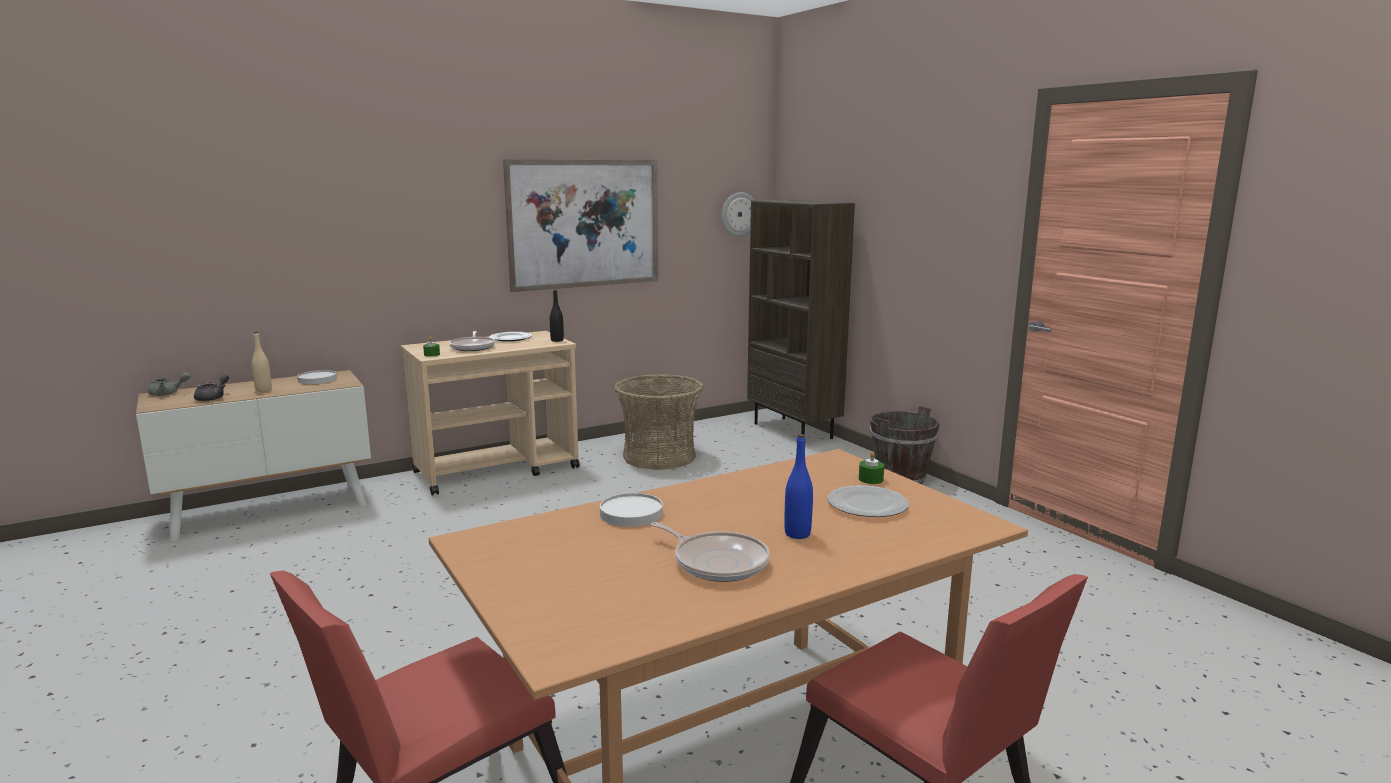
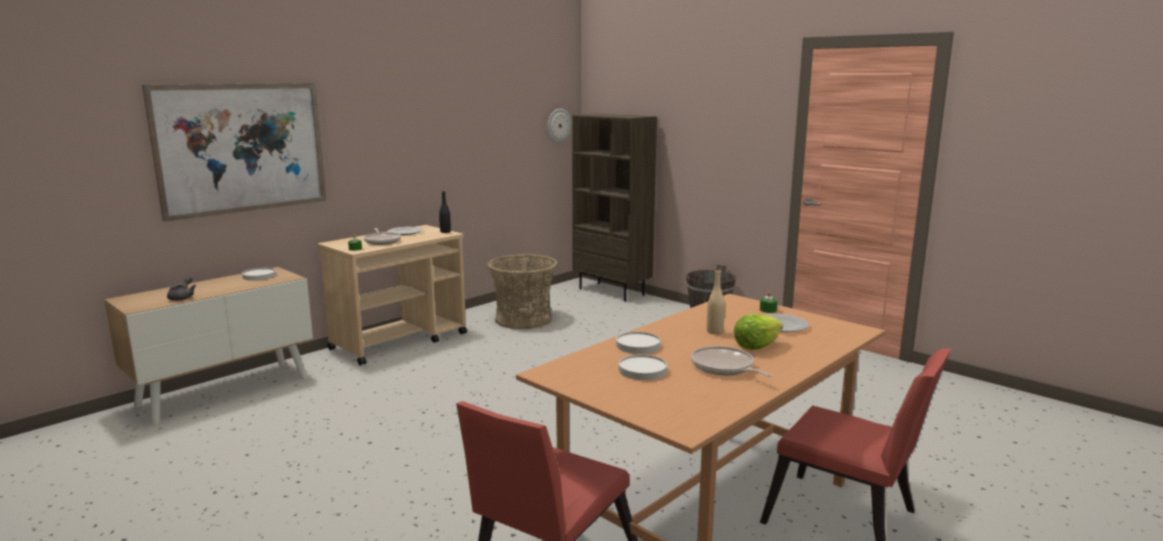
camera: 15 degrees left, 0 degrees up
grey teapot [148,372,191,396] -> none
beige bottle [252,332,272,392] -> beige bottle moved to [707,268,725,334]
picture [503,159,658,292] -> picture moved to [142,83,326,222]
frying pan [651,522,770,582] -> frying pan turned 150 degrees counterclockwise [691,346,773,377]
blue bottle [784,434,813,539] -> lettuce [733,314,783,350]
none -> white plate [619,355,667,380]

